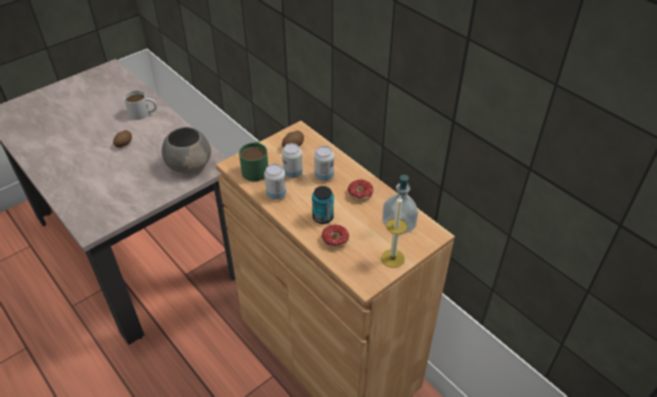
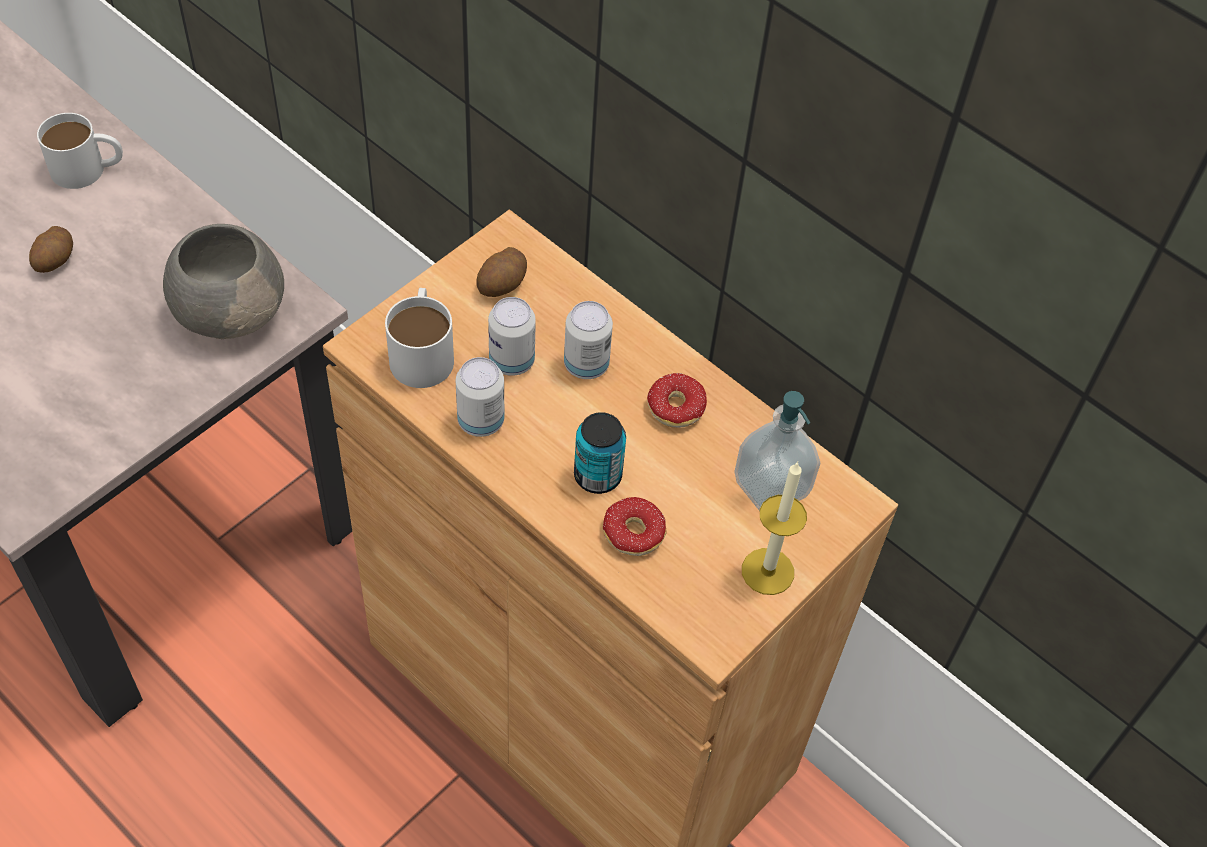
camera: 10 degrees left, 10 degrees up
green mug [239,141,268,181] -> white mug [385,288,454,388]

